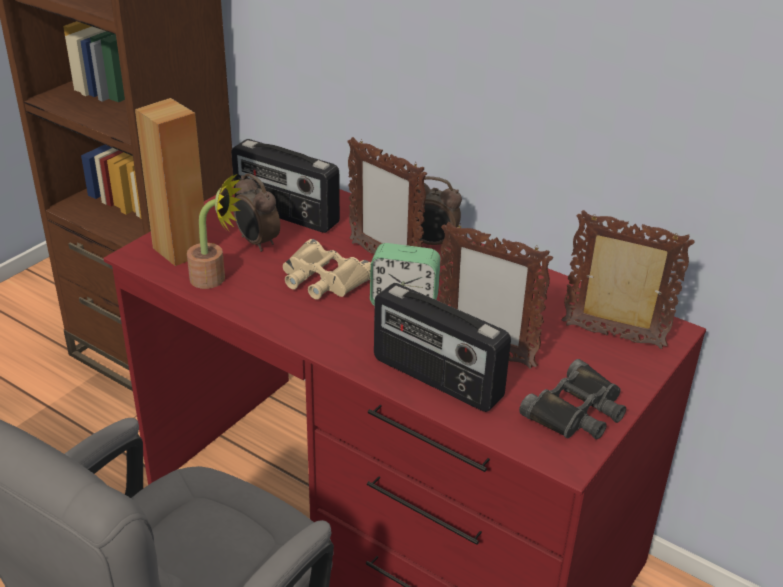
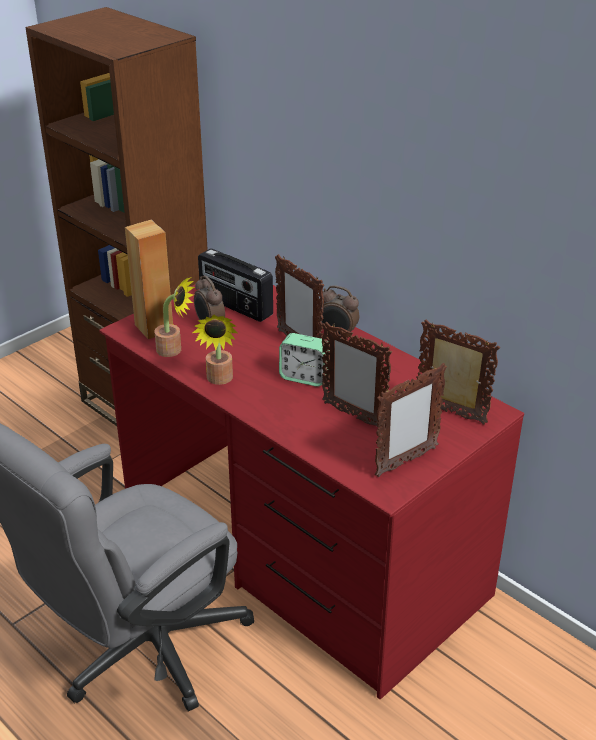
camera: 10 degrees right, 0 degrees up
beige binoculars [283,239,371,300] -> none
radio [374,283,511,412] -> none
black binoculars [519,359,626,440] -> picture frame [375,363,447,477]
none -> potted plant [193,315,238,385]

